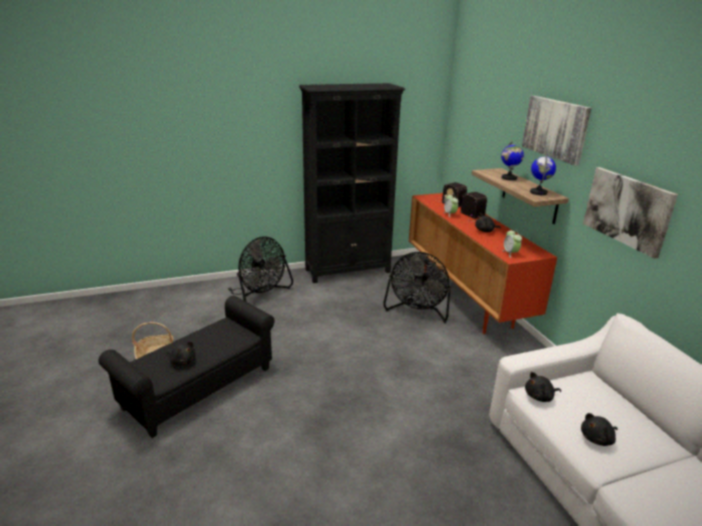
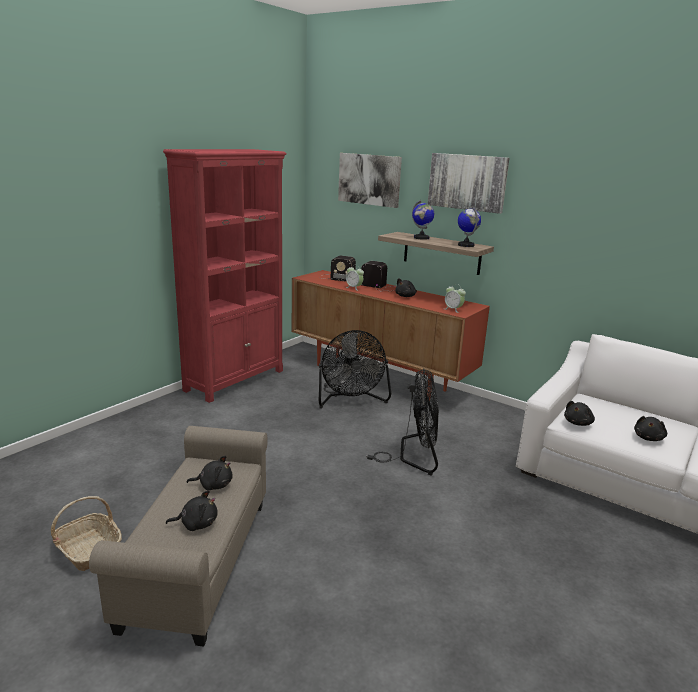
camera: 35 degrees left, 5 degrees down
black ottoman [98,296,275,438] -> beige ottoman [89,426,268,647]
black fan [228,237,293,302] -> black fan moved to [367,368,439,476]
black bookcase [299,83,405,283] -> red bookcase [163,149,287,403]
picture [583,167,678,259] -> picture moved to [338,153,402,208]
none -> black plush toy [187,456,233,490]

